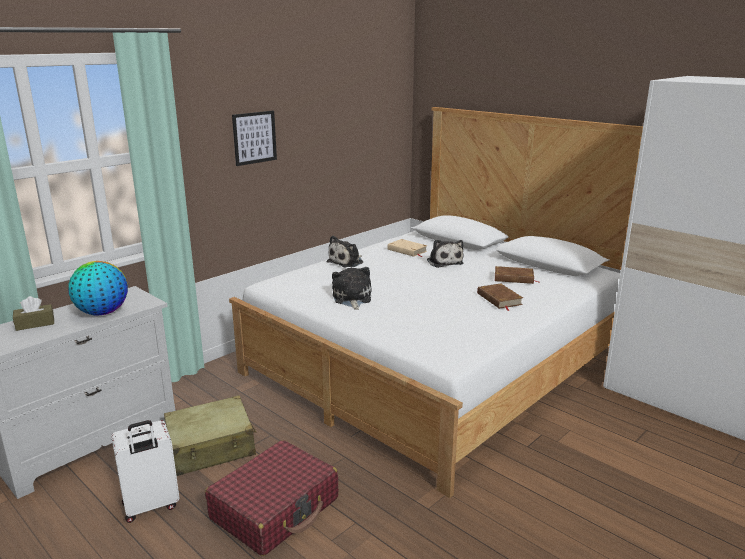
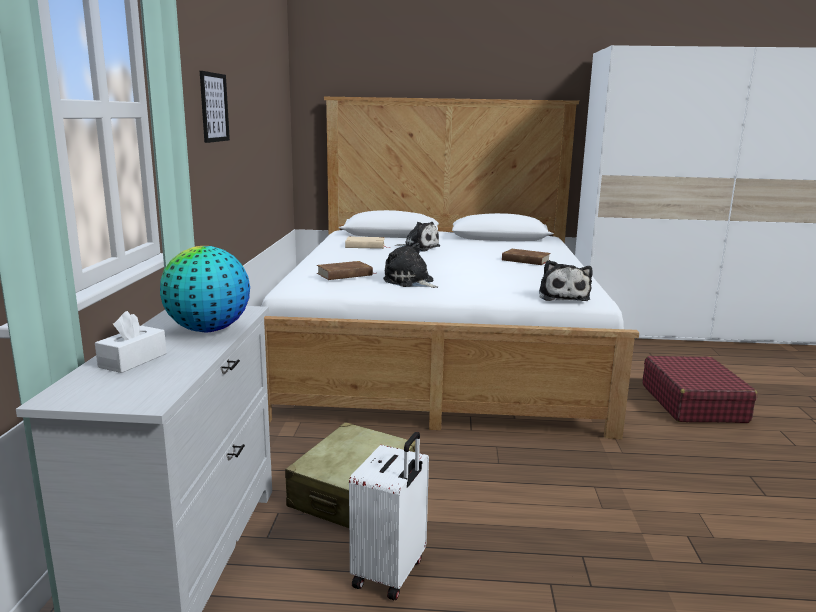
camera: 40 degrees left, 5 degrees down
brown tissue box [13,296,54,331] -> white tissue box [95,311,167,373]
red suitcase [205,440,338,556] -> red suitcase moved to [643,356,757,423]
plush toy [327,236,363,267] -> plush toy moved to [539,260,593,301]
brown book [495,266,540,284] -> brown book moved to [317,261,376,280]

